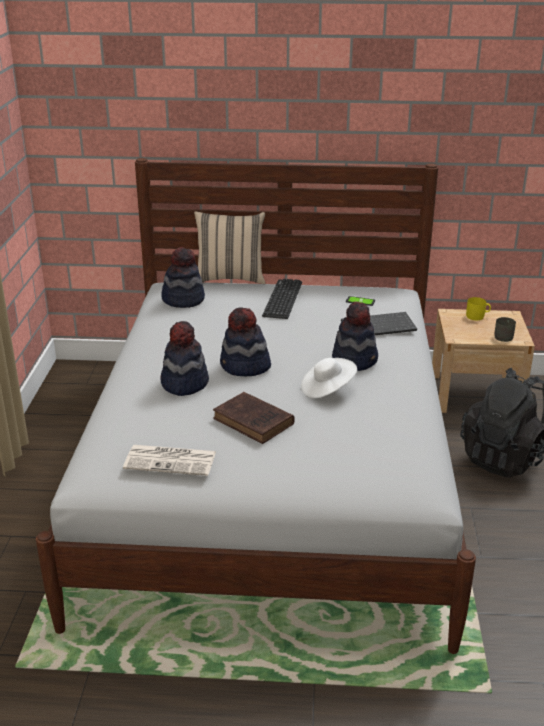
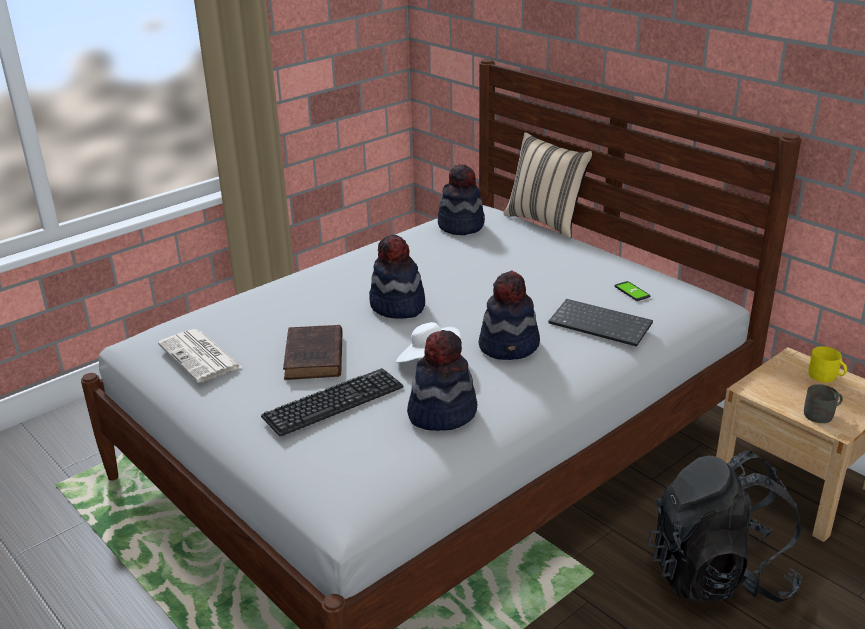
camera: 45 degrees right, 0 degrees up
hat [160,321,209,396] -> hat moved to [407,330,477,431]
keyboard [262,279,302,319] -> keyboard moved to [261,368,403,437]

